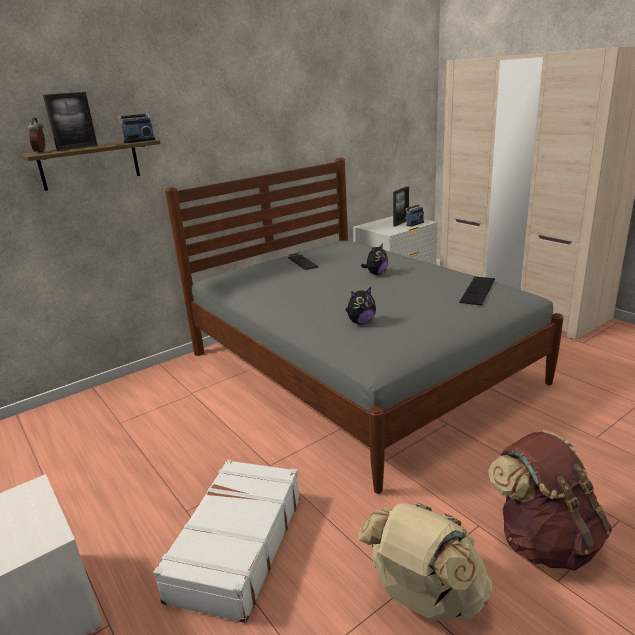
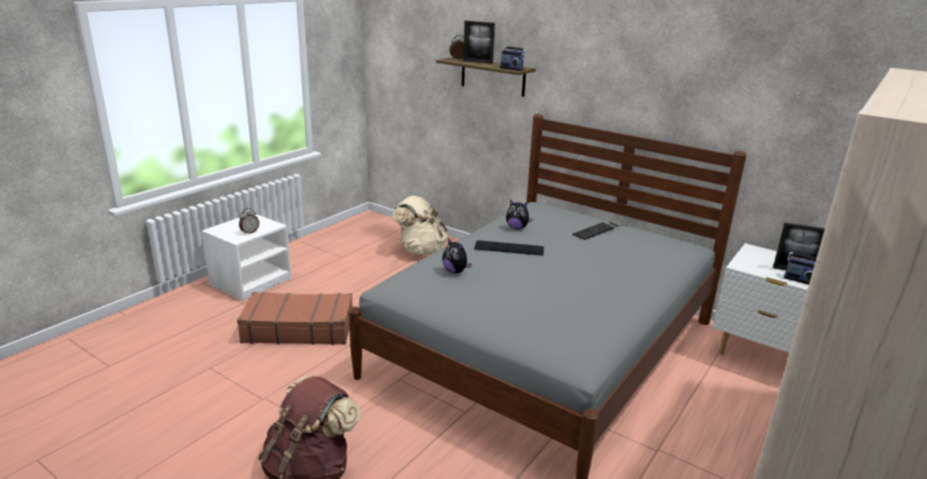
camera: 70 degrees right, 0 degrees up
white suitcase [153,460,300,623] -> brown suitcase [237,292,352,345]
beige backpack [358,503,492,621] -> beige backpack moved to [392,196,448,255]
plush toy [361,243,388,275] -> plush toy moved to [506,200,532,229]
keyboard [459,277,495,305] -> keyboard moved to [474,240,544,256]
none -> alarm clock [239,208,259,234]

